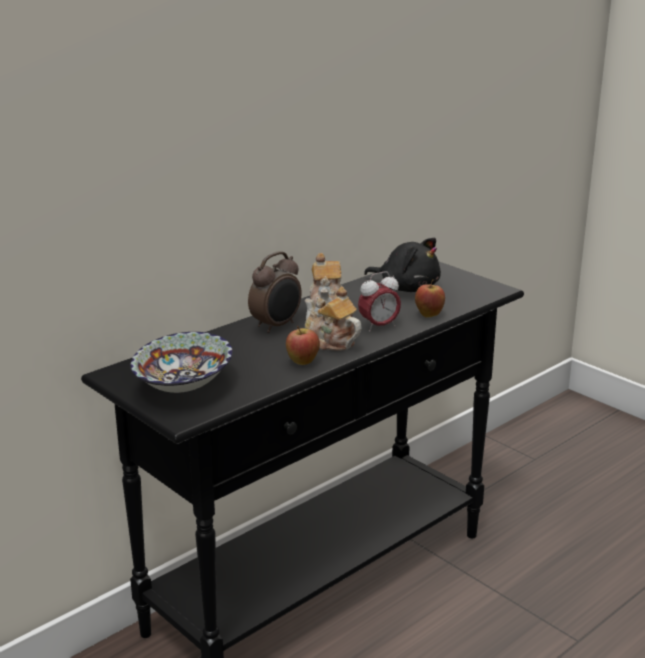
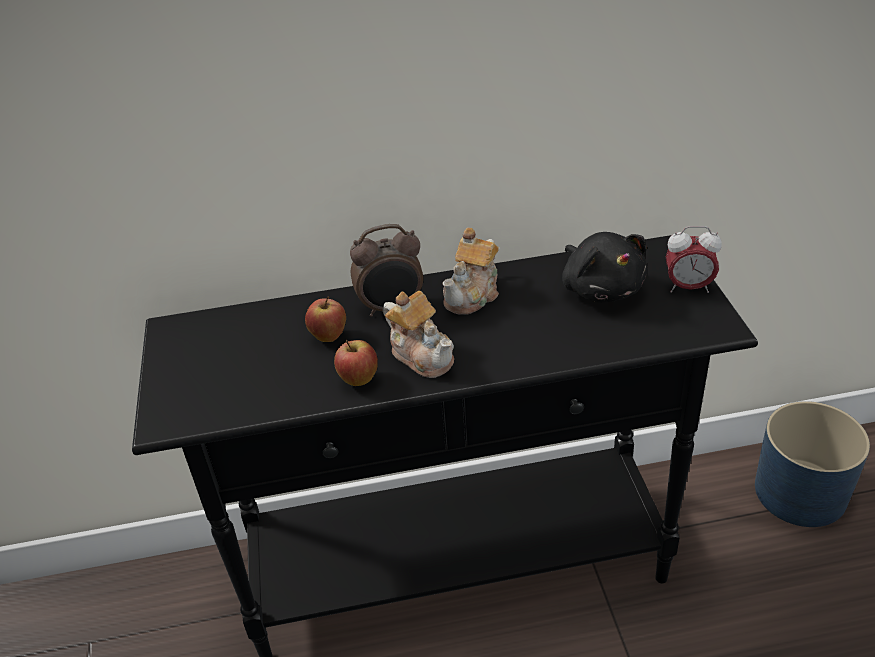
camera: 35 degrees right, 15 degrees up
bowl [130,332,232,393] -> none
teapot [305,287,362,351] -> teapot turned 150 degrees clockwise [383,291,454,378]
alarm clock [358,272,401,332] -> alarm clock moved to [666,226,722,293]
apple [415,279,445,317] -> apple moved to [305,297,346,342]
none -> blue planter [755,401,870,527]

